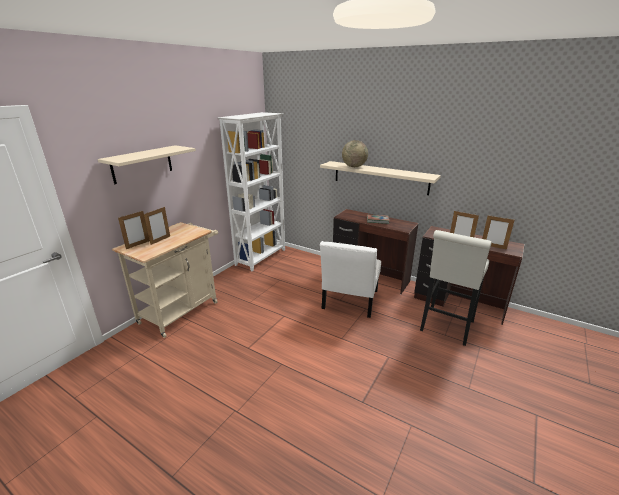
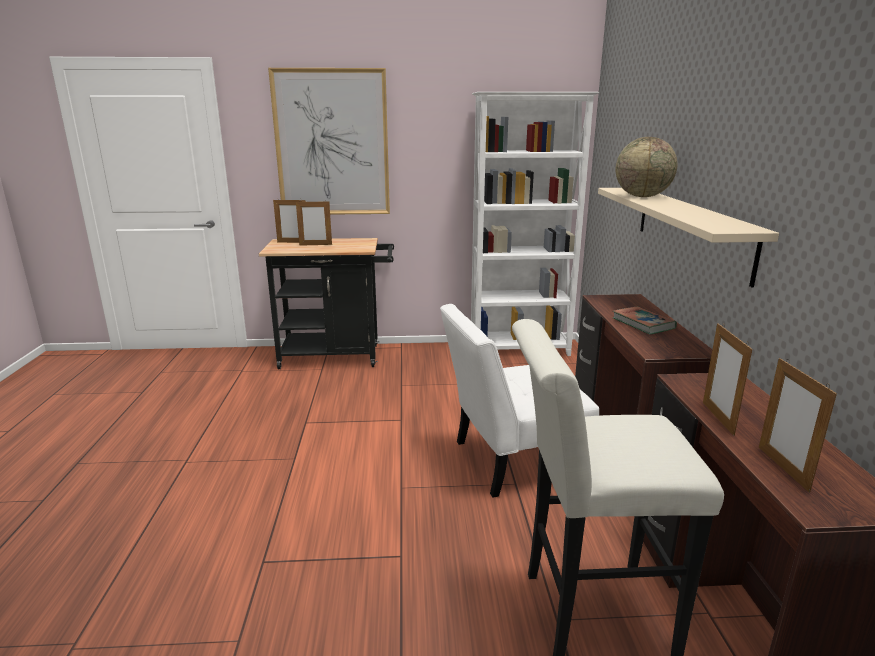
camera: 55 degrees right, 5 degrees down
beige shelf [98,145,196,184] -> picture [268,68,390,215]
beige cart [112,222,218,338] -> black cart [259,238,394,369]

